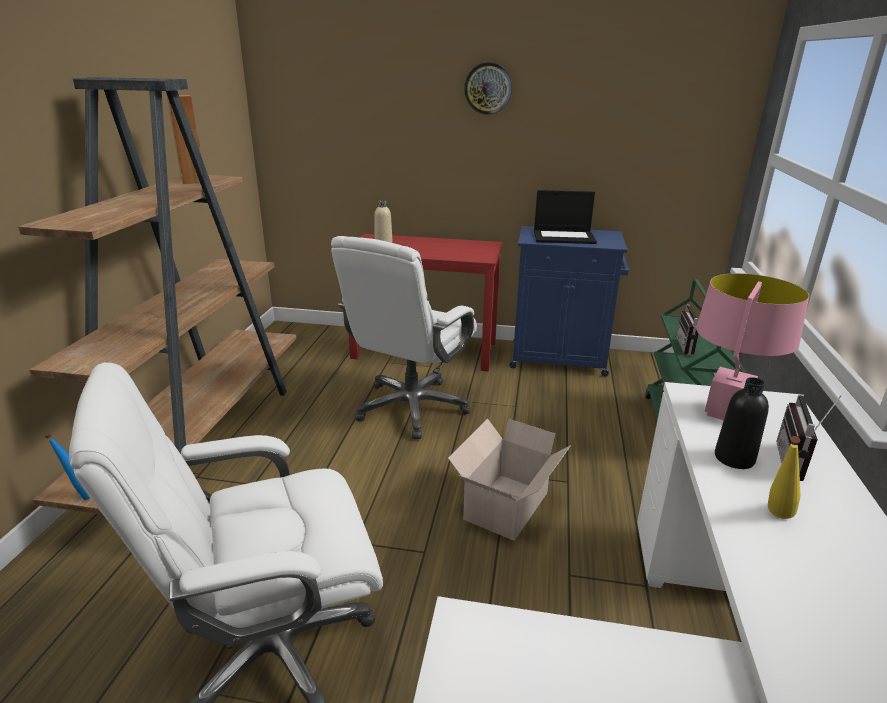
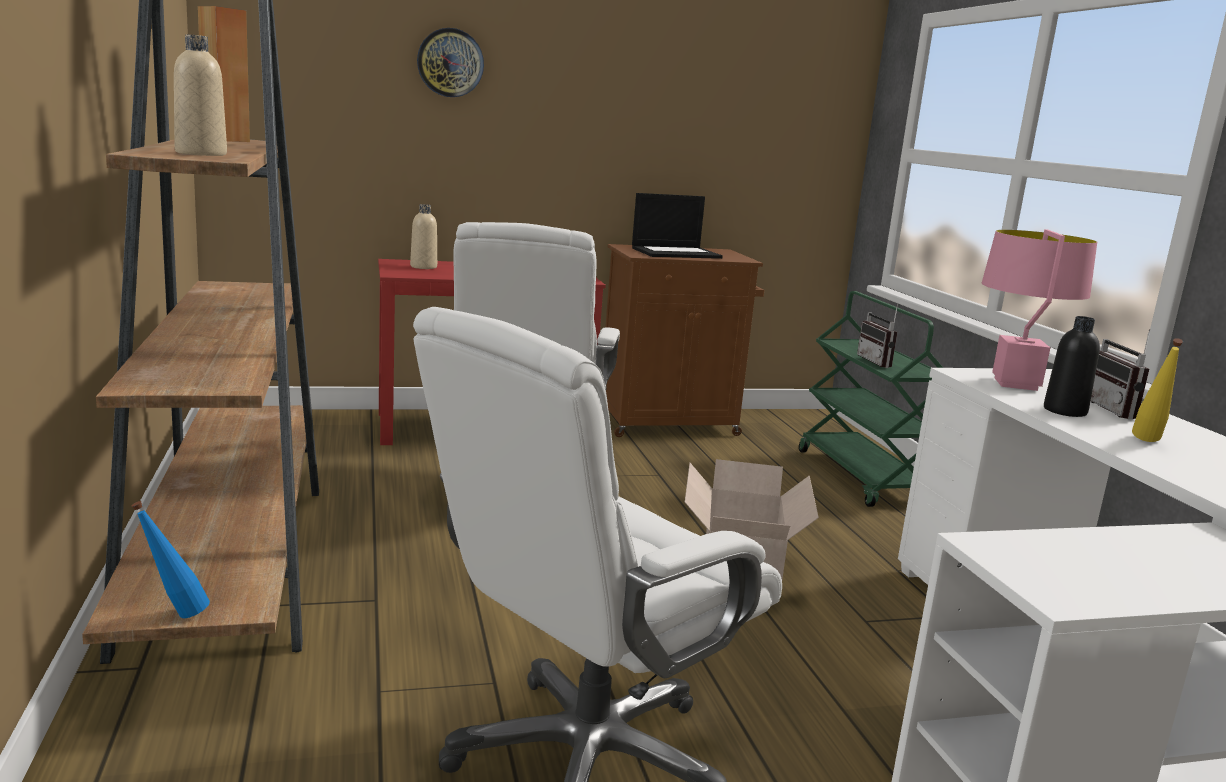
camera: 25 degrees left, 10 degrees down
wall clock [464,62,512,115] -> wall clock moved to [417,28,484,97]
blue cabinet [509,226,629,376] -> brown cabinet [605,244,764,437]
none -> beige bottle [174,34,227,156]

